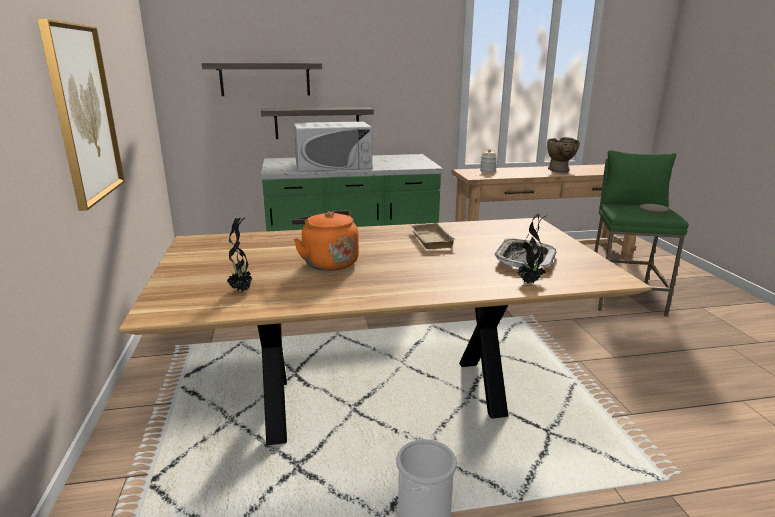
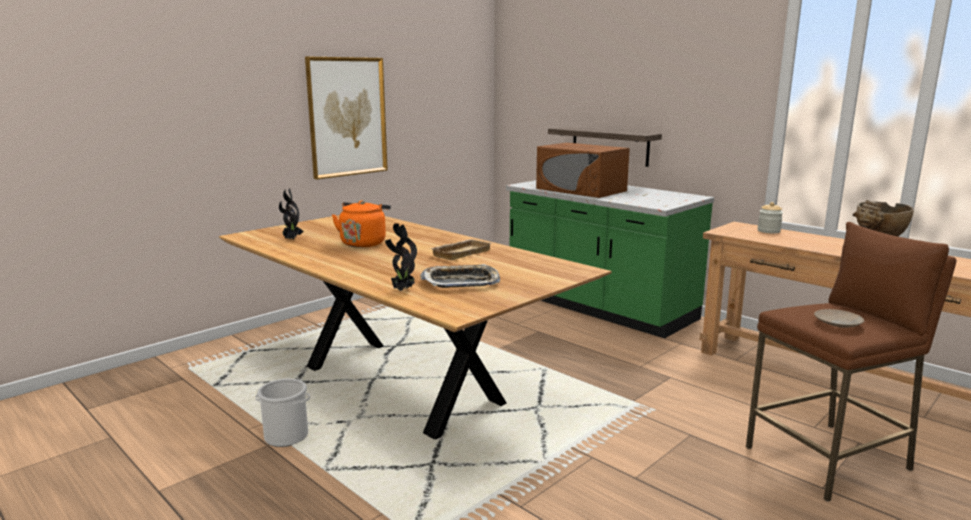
camera: 55 degrees right, 5 degrees down
shelf [202,63,322,96] -> none
white microwave [294,121,372,172] -> brown microwave [536,143,630,198]
green stool [594,150,689,317] -> brown stool [746,222,957,502]

